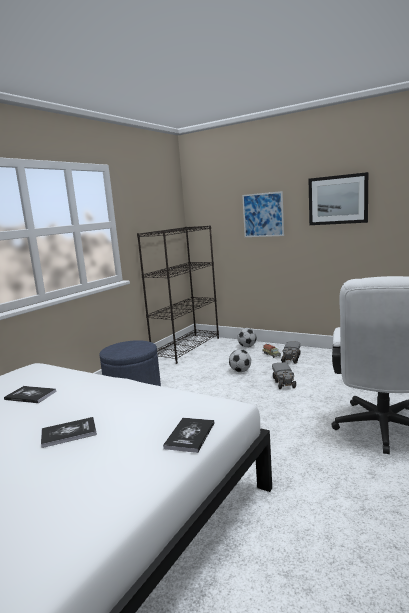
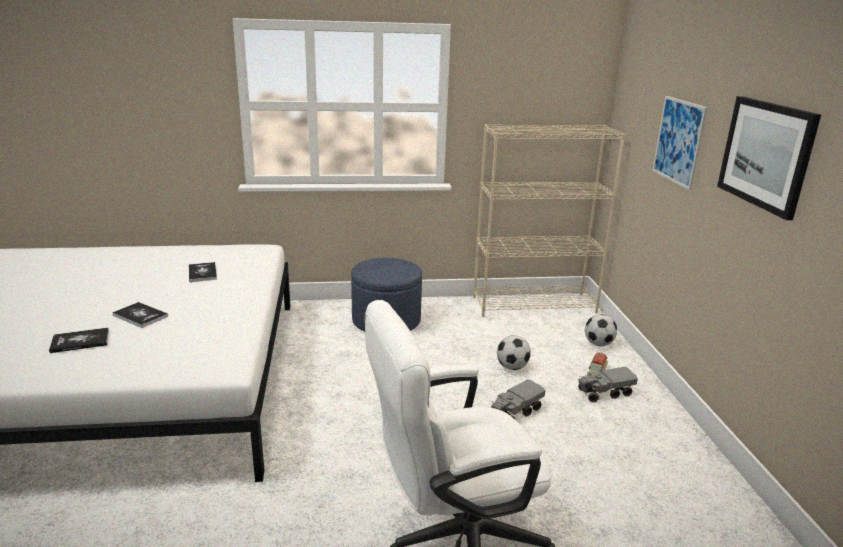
camera: 50 degrees right, 10 degrees up
black bookcase [137,225,219,364] -> beige bookcase [473,124,625,317]
book [163,418,214,453] -> book moved to [49,327,109,353]

